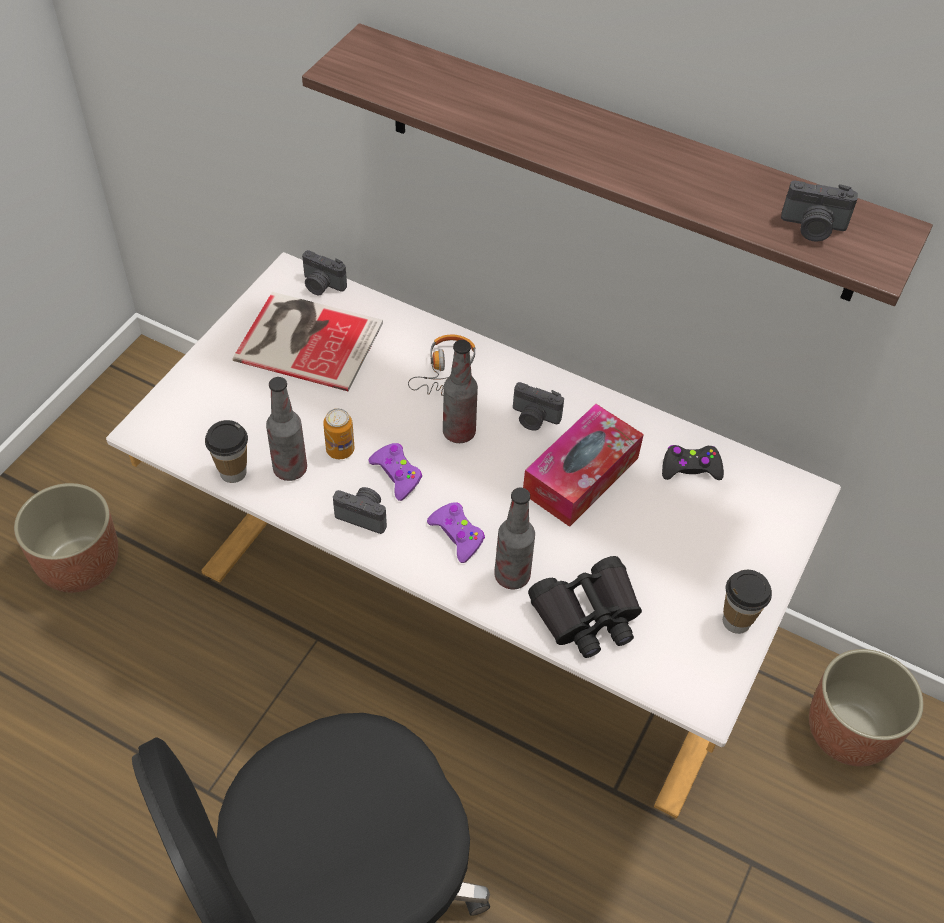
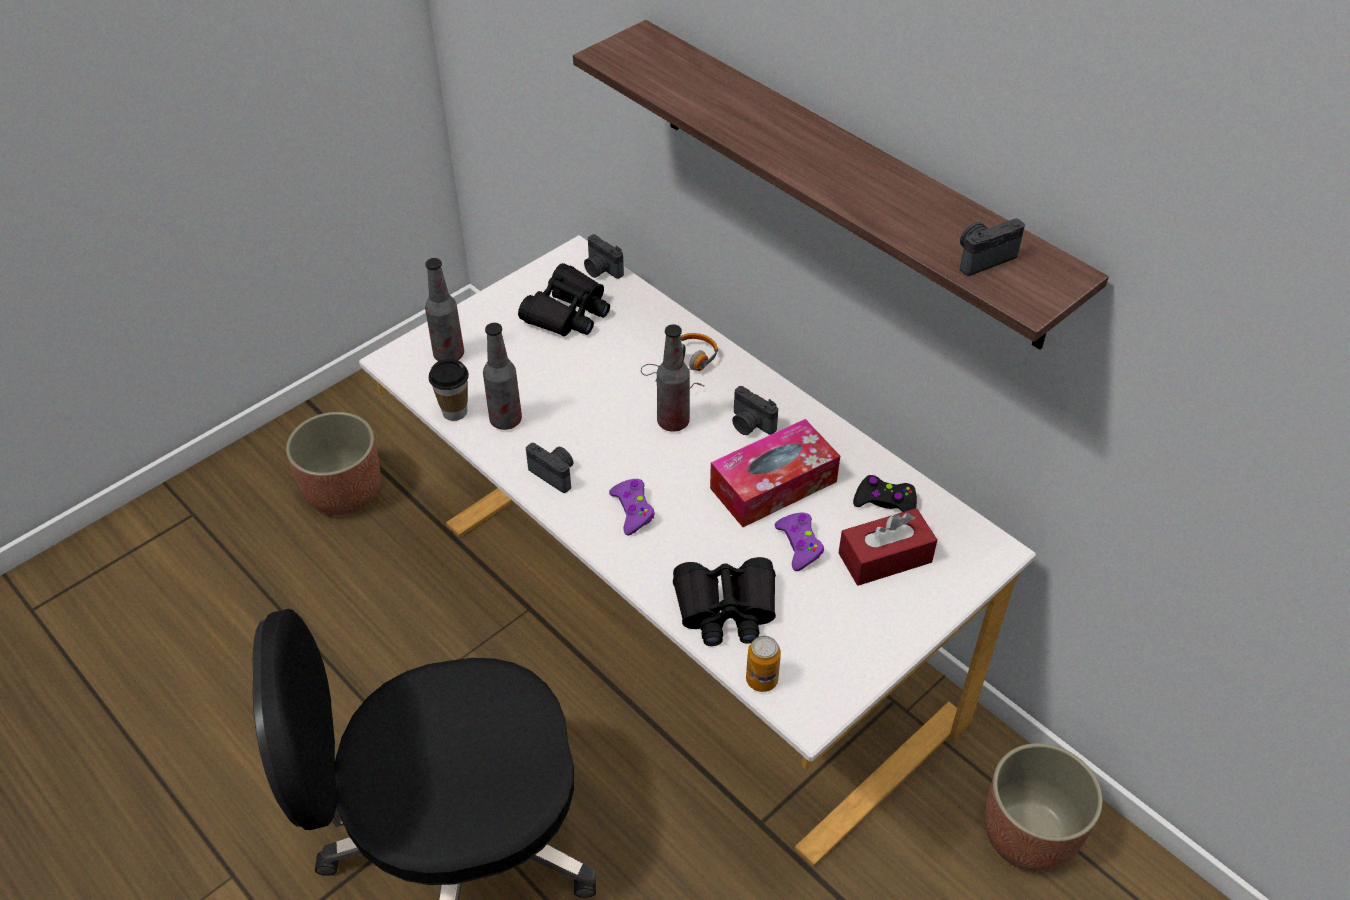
camera: 20 degrees right, 5 degrees down
book [233,292,383,391] -> black binoculars [518,263,610,336]
can [323,408,354,459] -> can moved to [746,636,781,692]
purple game controller [369,443,422,501] -> purple game controller moved to [775,513,824,571]
bottle [494,487,535,589] -> bottle moved to [425,258,464,361]
cup [723,570,772,634] -> none
camera [781,180,858,242] -> camera turned 120 degrees clockwise [960,219,1025,276]
none -> red tissue box [839,508,937,586]

